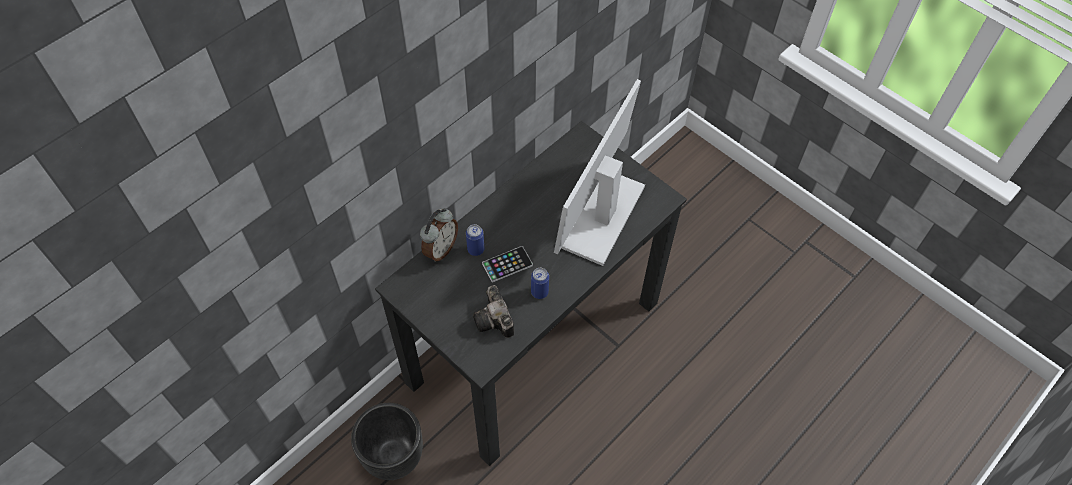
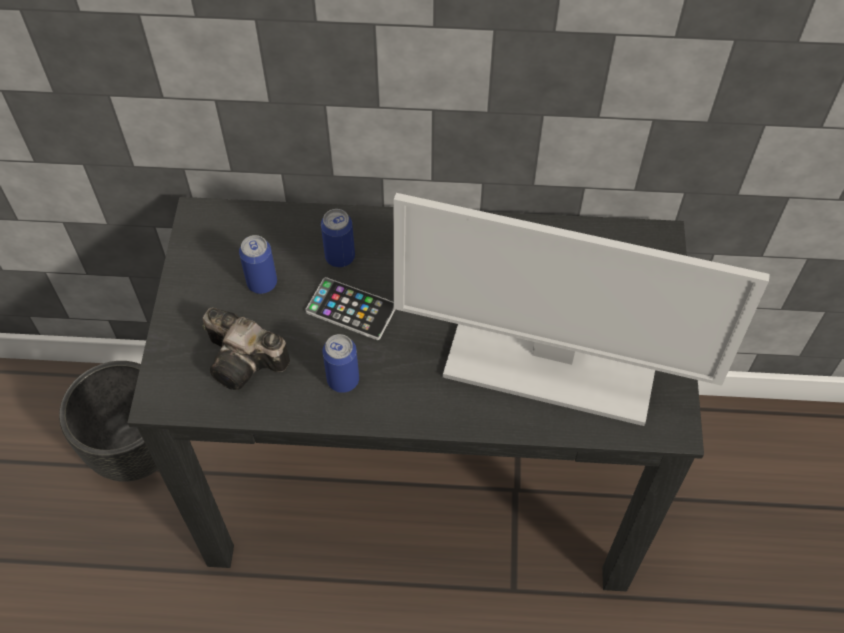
camera: 50 degrees right, 0 degrees up
alarm clock [420,208,458,262] -> none
camera [473,285,514,338] -> camera turned 90 degrees counterclockwise [202,308,290,390]
monitor [554,79,645,266] -> monitor turned 150 degrees counterclockwise [393,193,770,426]
none -> can [239,235,277,294]

